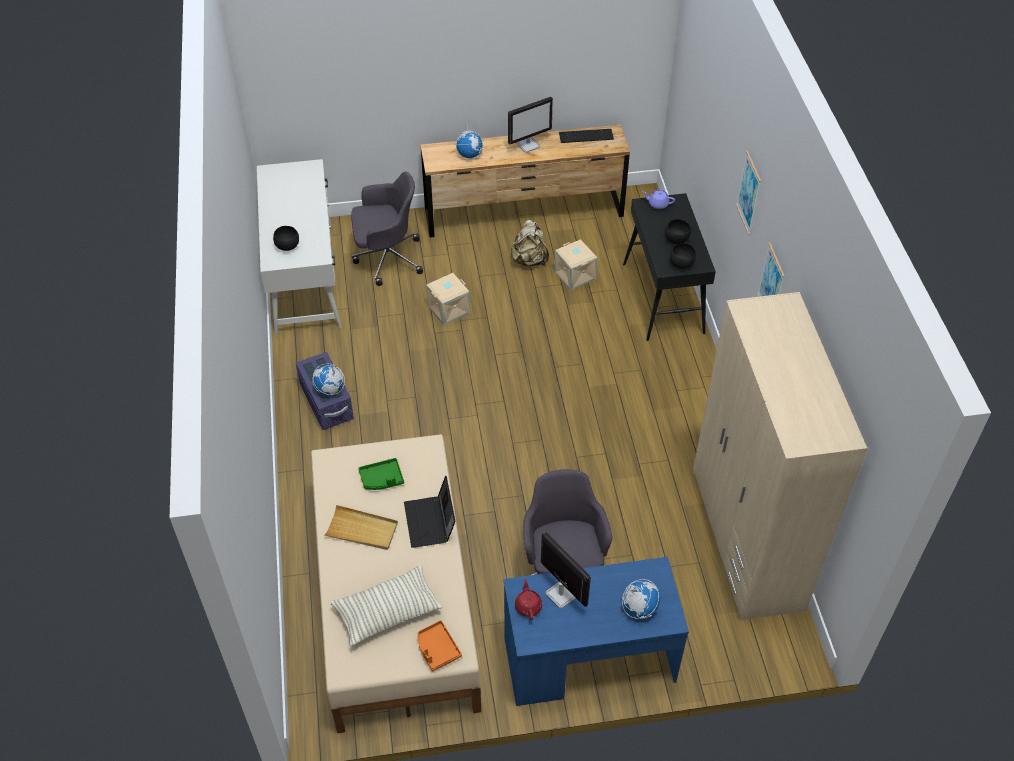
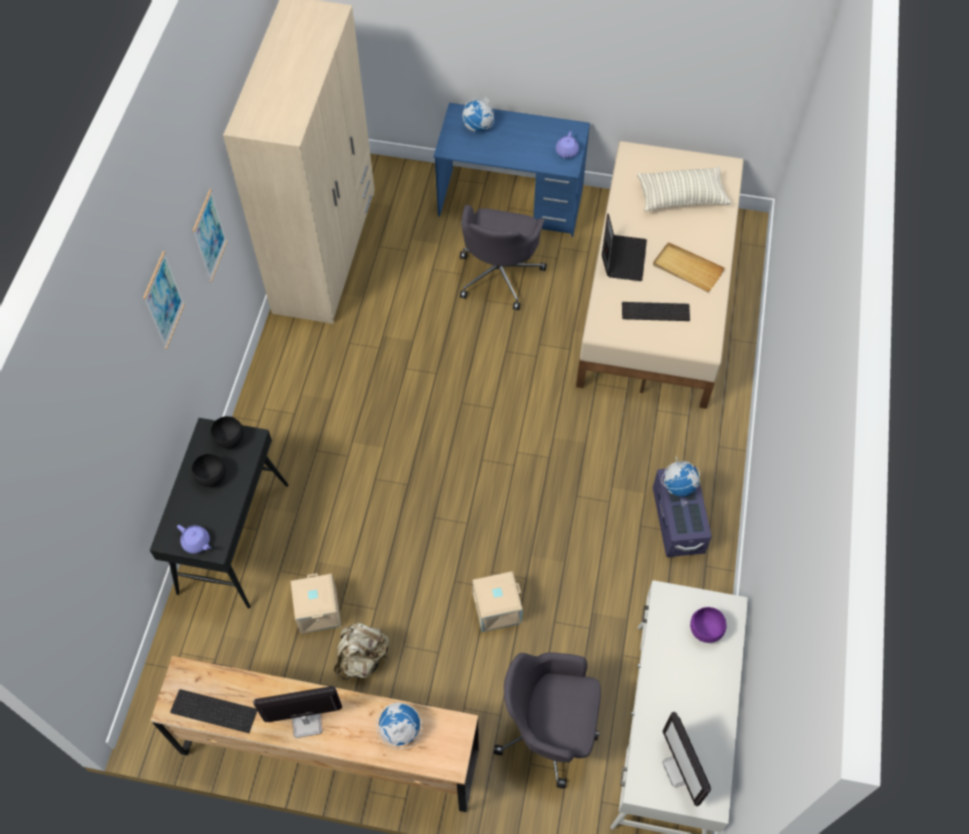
camera: 160 degrees left, 10 degrees up
black bowl [273,226,299,251] -> purple bowl [690,607,727,643]
green tray [358,458,404,490] -> keyboard [622,302,690,321]
orange tray [418,620,462,671] -> none
red teapot [515,578,542,620] -> purple teapot [556,131,579,159]
monitor [541,532,591,608] -> monitor moved to [662,712,711,806]

